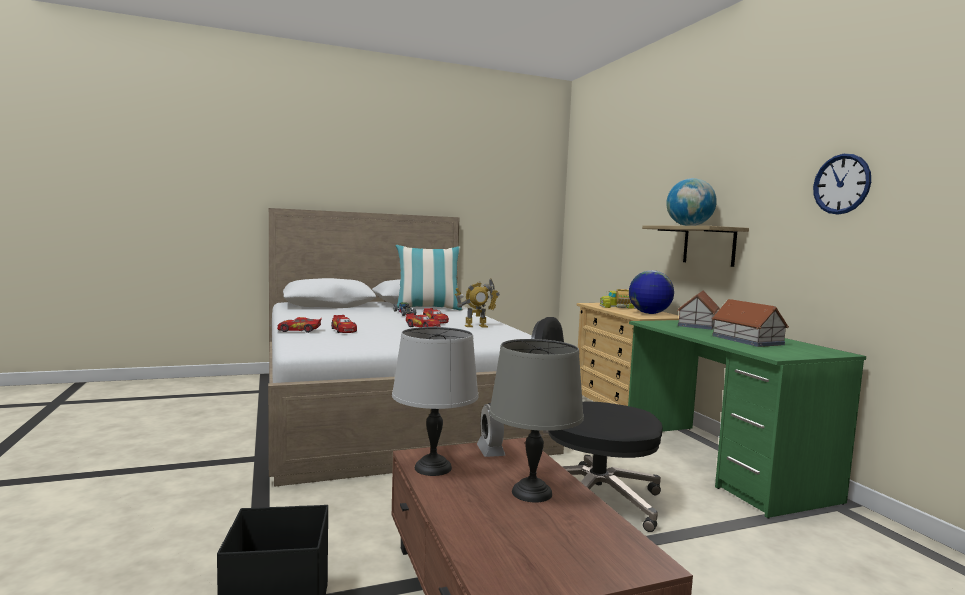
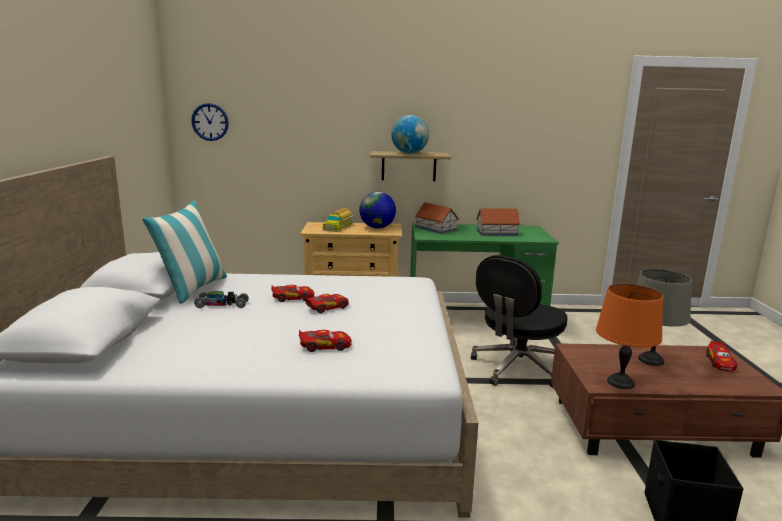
camera: 70 degrees left, 10 degrees up
toy car [277,317,322,333] -> toy car moved to [706,341,737,371]
grey table lamp [392,327,479,476] -> orange table lamp [596,283,663,389]
toy robot [455,278,500,327] -> none
alarm clock [477,403,505,457] -> none
wall clock [813,154,871,215] -> wall clock moved to [191,103,229,141]

